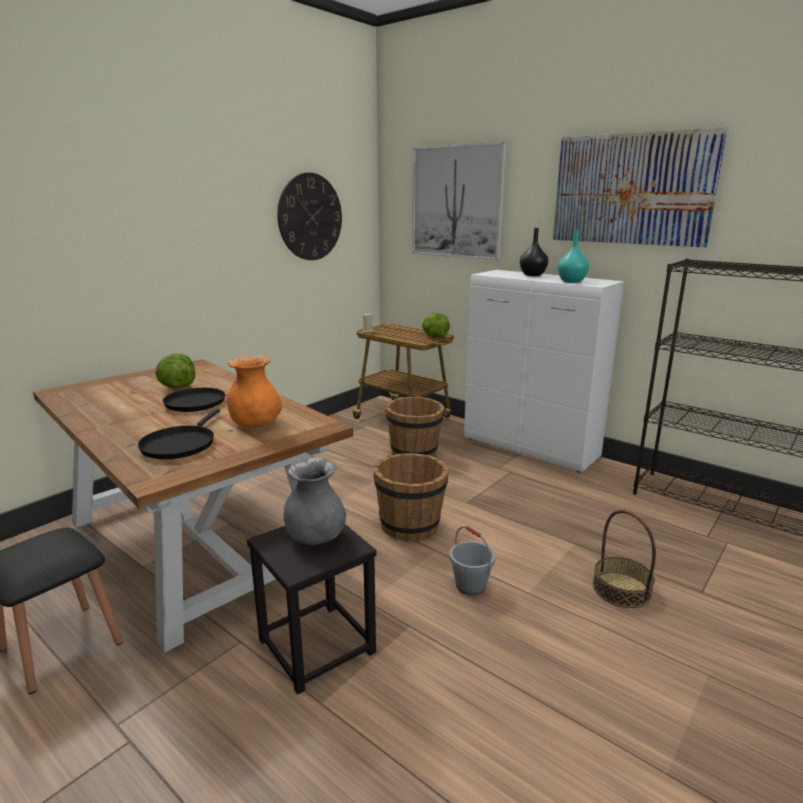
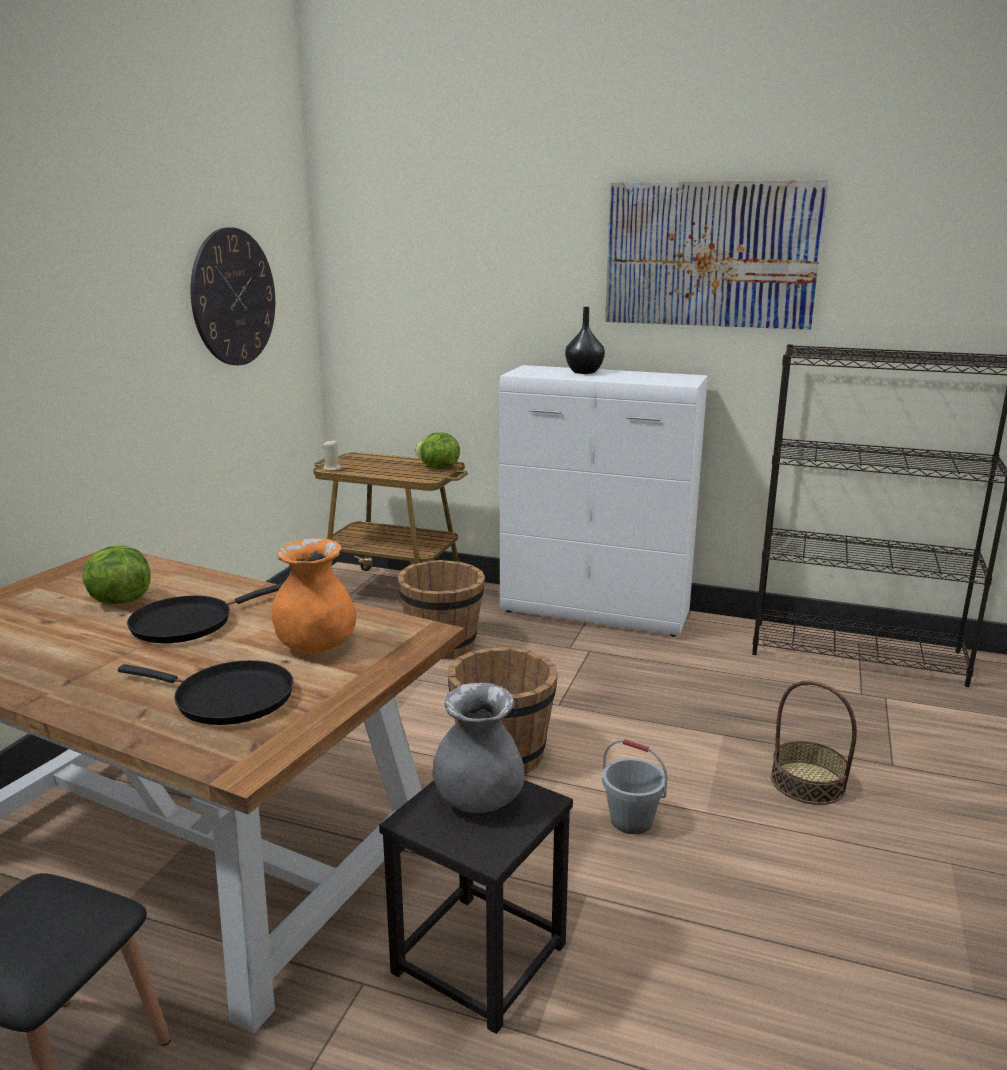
camera: 20 degrees left, 0 degrees up
black frying pan [138,409,220,459] -> black frying pan turned 60 degrees counterclockwise [118,660,294,725]
picture [412,142,507,260] -> none
turquoise vase [558,231,589,283] -> none

